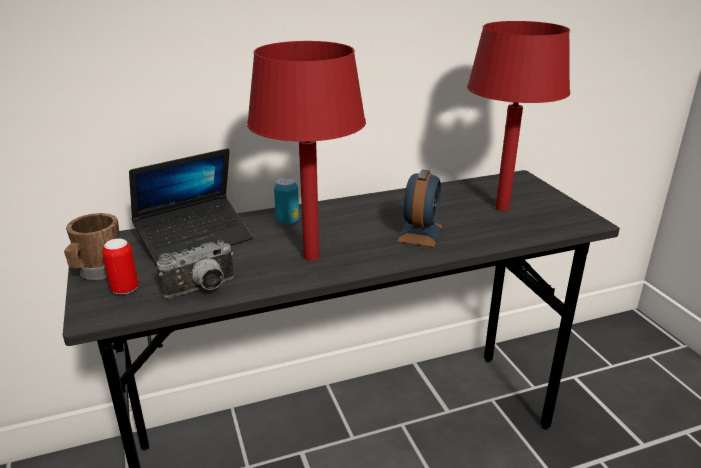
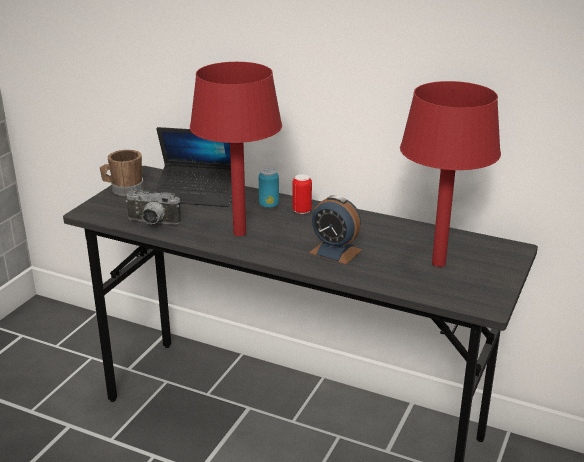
camera: 45 degrees right, 0 degrees up
can [102,239,139,295] -> can moved to [292,174,312,214]
alarm clock [397,170,442,247] -> alarm clock turned 60 degrees clockwise [309,195,362,264]

